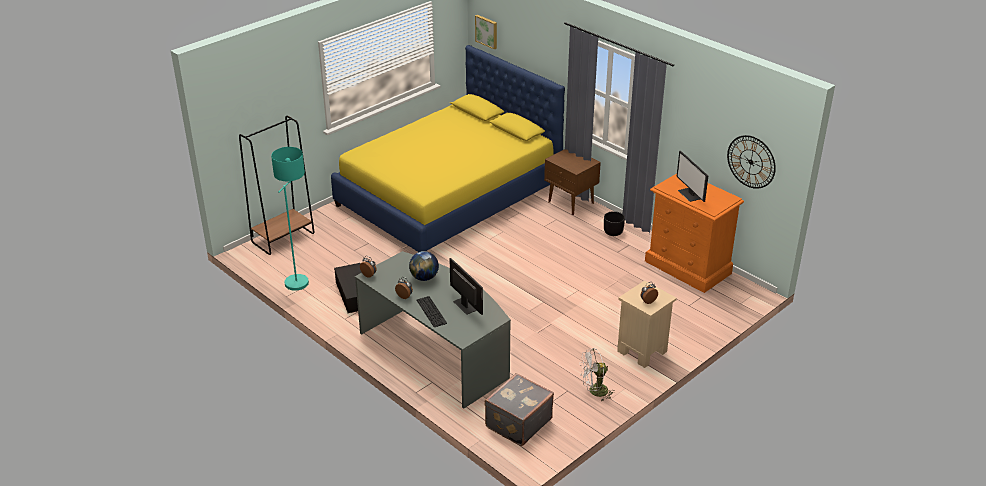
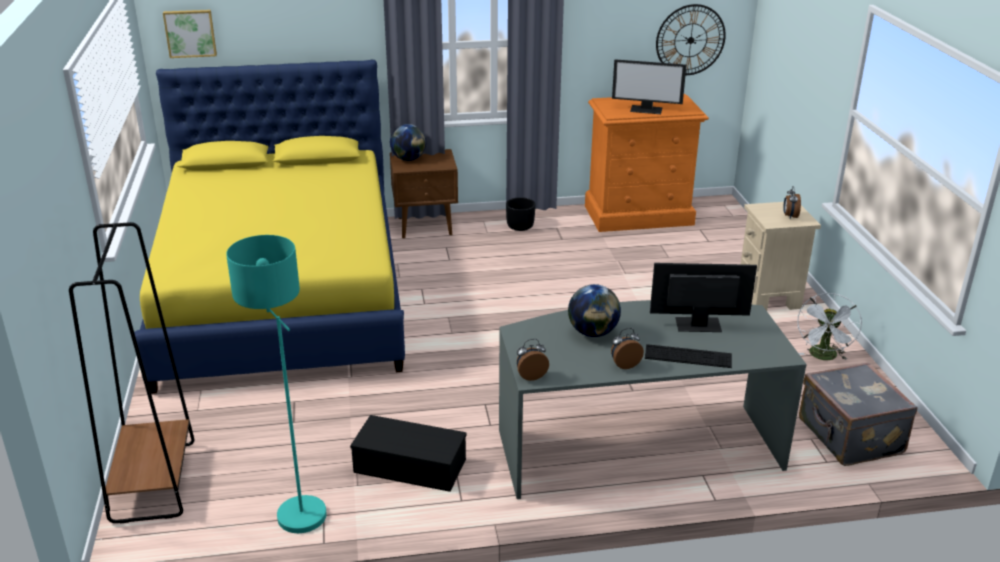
camera: 55 degrees left, 5 degrees down
none -> globe [390,124,426,161]

